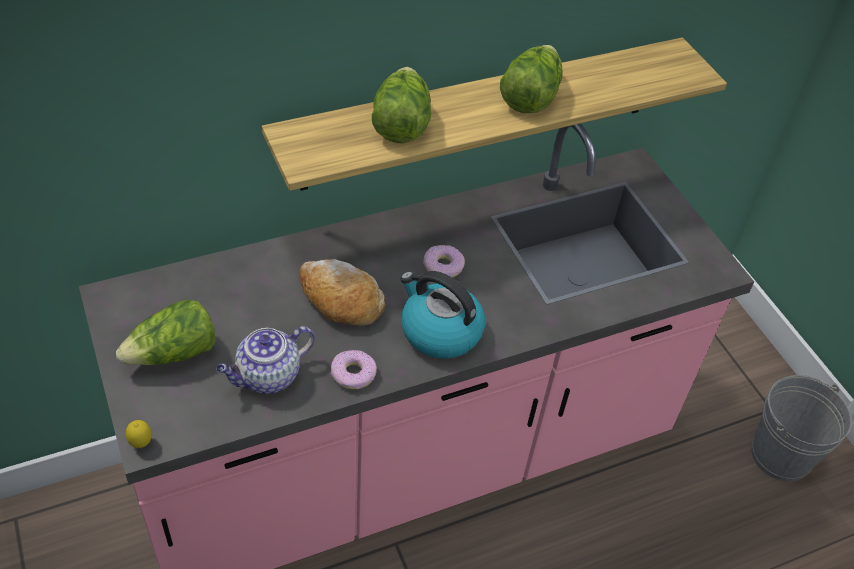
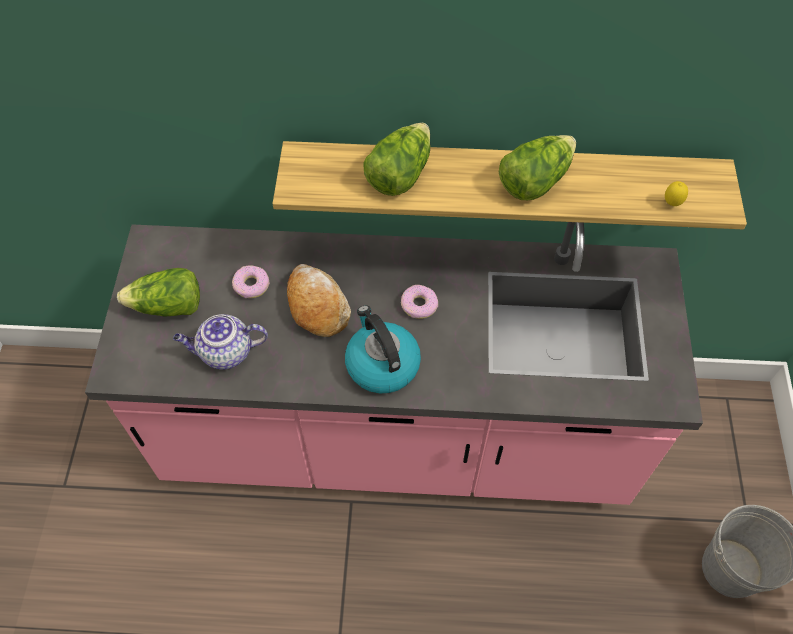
camera: 30 degrees right, 10 degrees up
lemon [126,420,152,448] -> lemon moved to [665,181,688,206]
donut [331,350,377,390] -> donut moved to [232,265,270,298]

